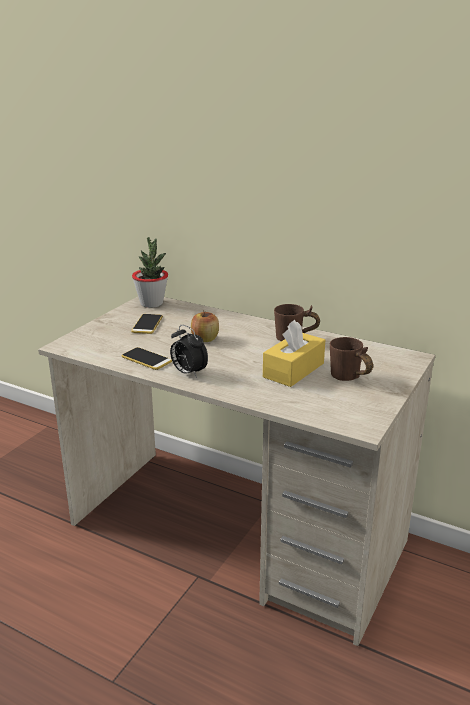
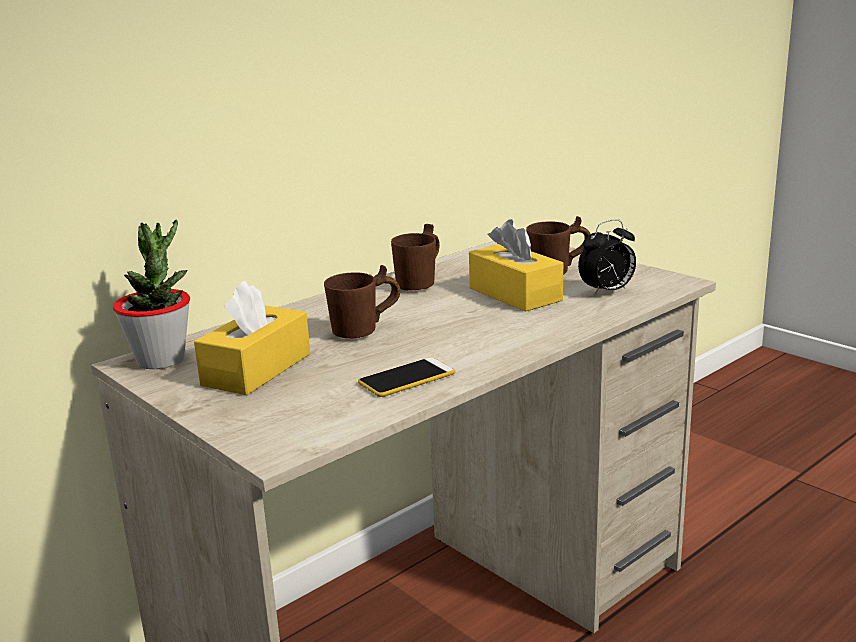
camera: 70 degrees left, 5 degrees down
phone [131,314,163,334] -> yellow tissue box [194,281,310,395]
alarm clock [170,325,208,378] -> alarm clock moved to [578,219,636,296]
apple [191,310,219,342] -> brown mug [324,265,400,338]

